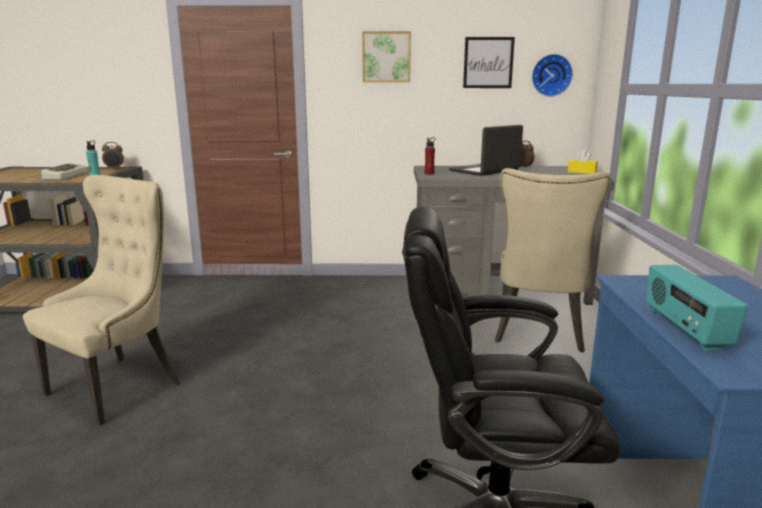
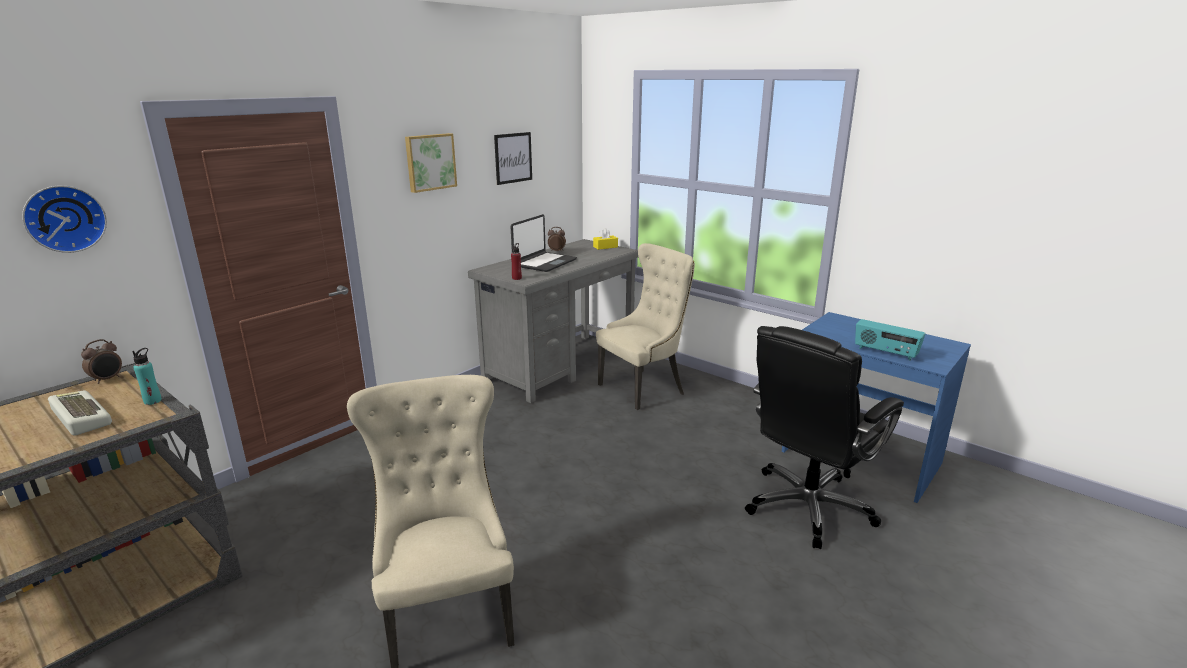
camera: 50 degrees left, 5 degrees up
laptop [449,125,523,176] -> laptop turned 150 degrees counterclockwise [510,214,577,272]
beige chair [495,168,611,353] -> beige chair turned 90 degrees counterclockwise [596,243,695,410]
wall clock [532,54,573,97] -> wall clock moved to [22,186,107,253]

